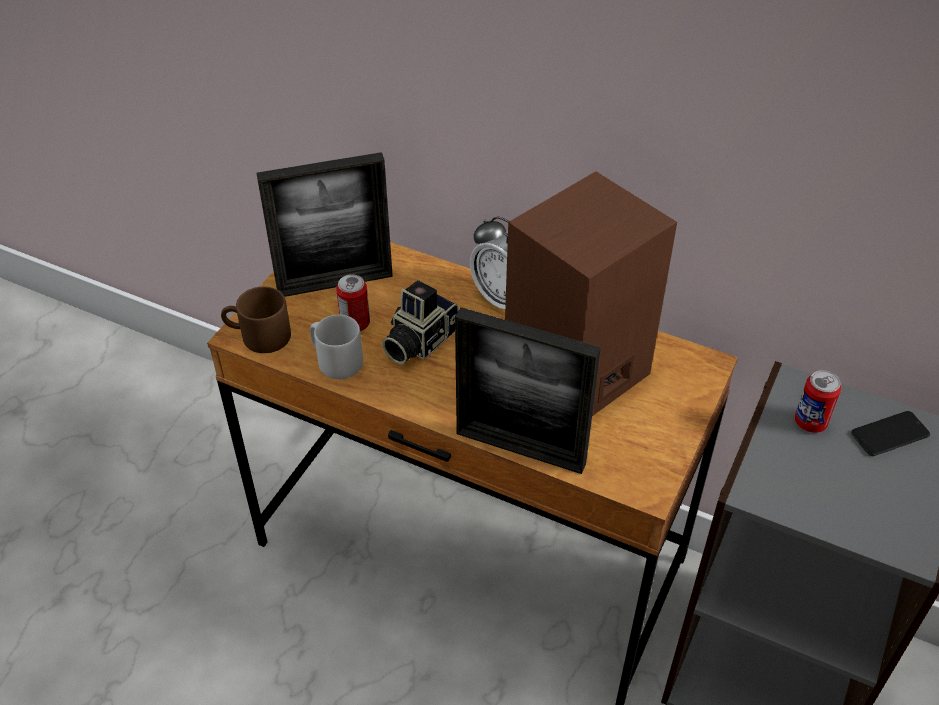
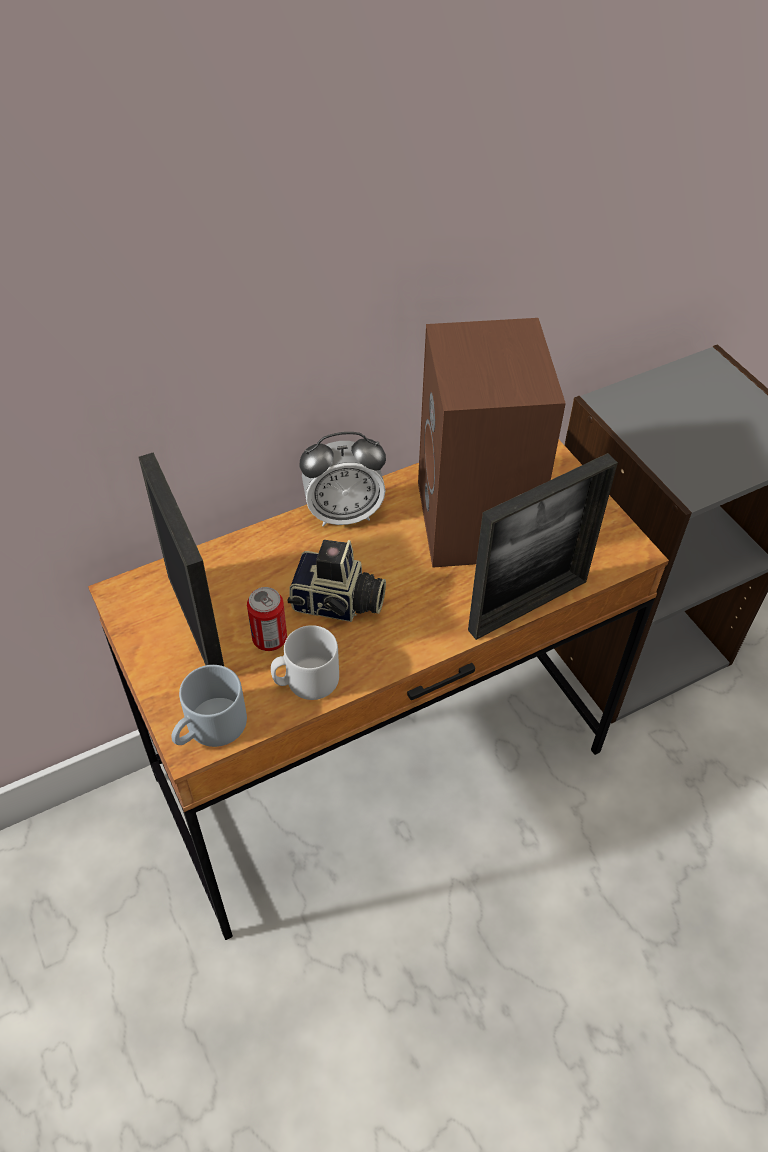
camera: 55 degrees left, 5 degrees up
brown mug [221,286,291,353] -> grey mug [171,665,247,747]
picture frame [256,152,393,297] -> picture frame turned 45 degrees counterclockwise [139,452,224,666]
camera [382,280,459,364] -> camera turned 60 degrees counterclockwise [287,540,386,622]
can [795,370,841,433] -> none
phone [851,411,930,456] -> none

